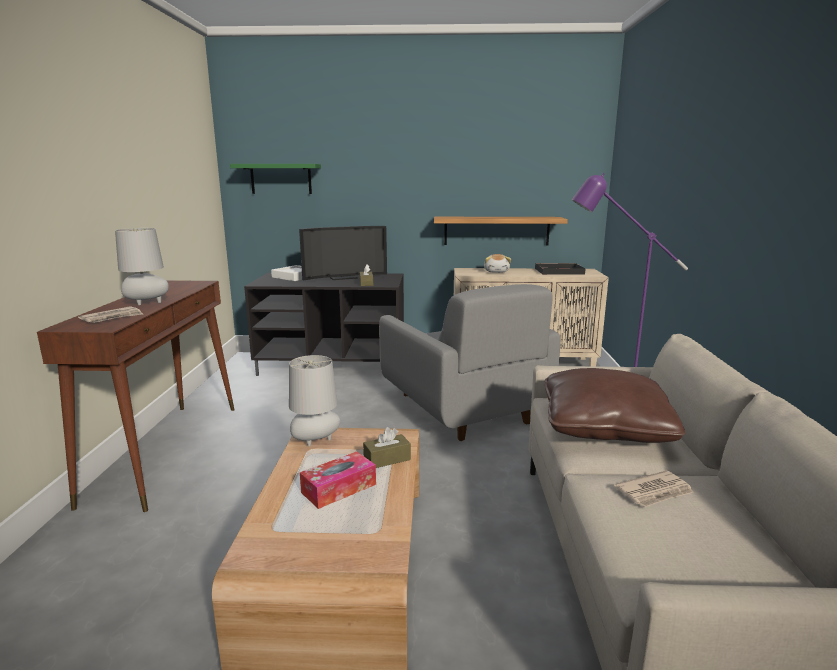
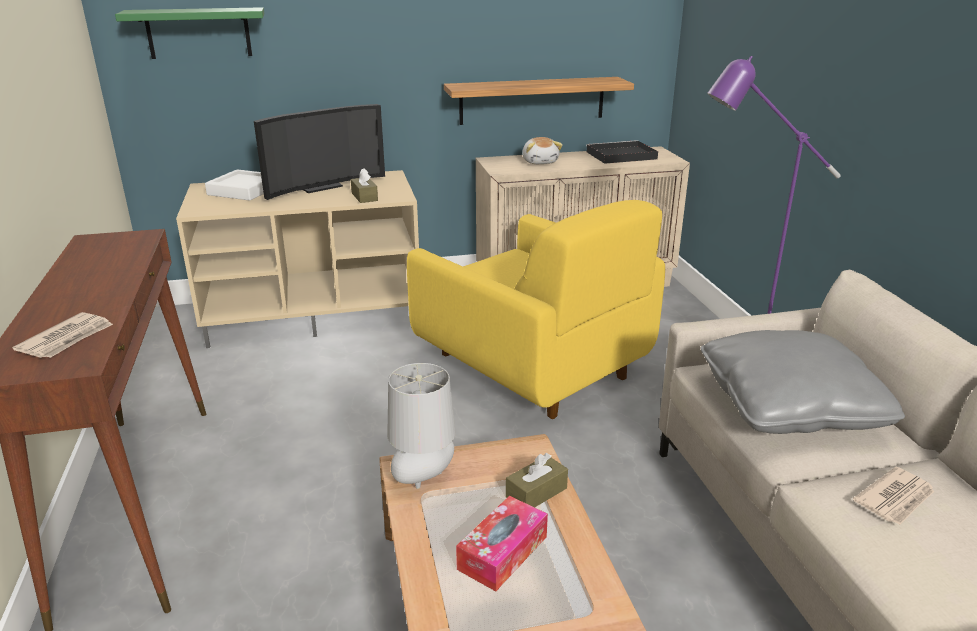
camera: 15 degrees left, 10 degrees up
grey table lamp [115,228,169,305] -> none
black tv stand [244,273,404,376] -> beige tv stand [176,170,419,348]
grey armchair [379,284,560,441] -> yellow armchair [407,200,665,419]
brown pillow [545,368,685,443] -> grey pillow [701,330,905,434]

